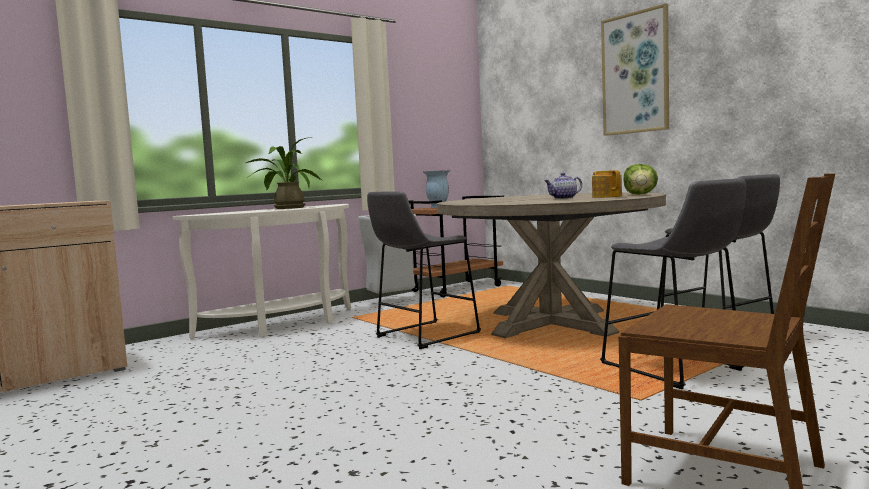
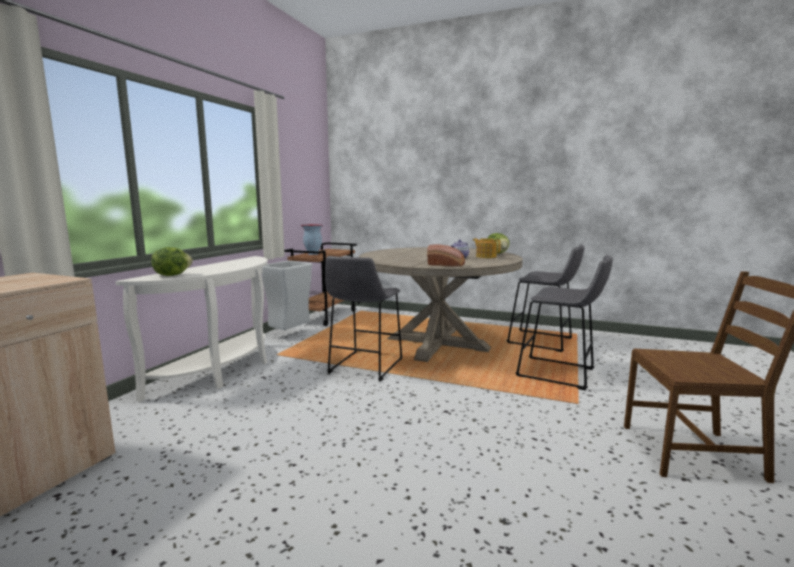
camera: 30 degrees left, 5 degrees up
potted plant [246,137,324,209] -> none
picture [601,3,669,136] -> none
none -> lettuce [151,247,193,276]
none -> bread [427,244,465,267]

